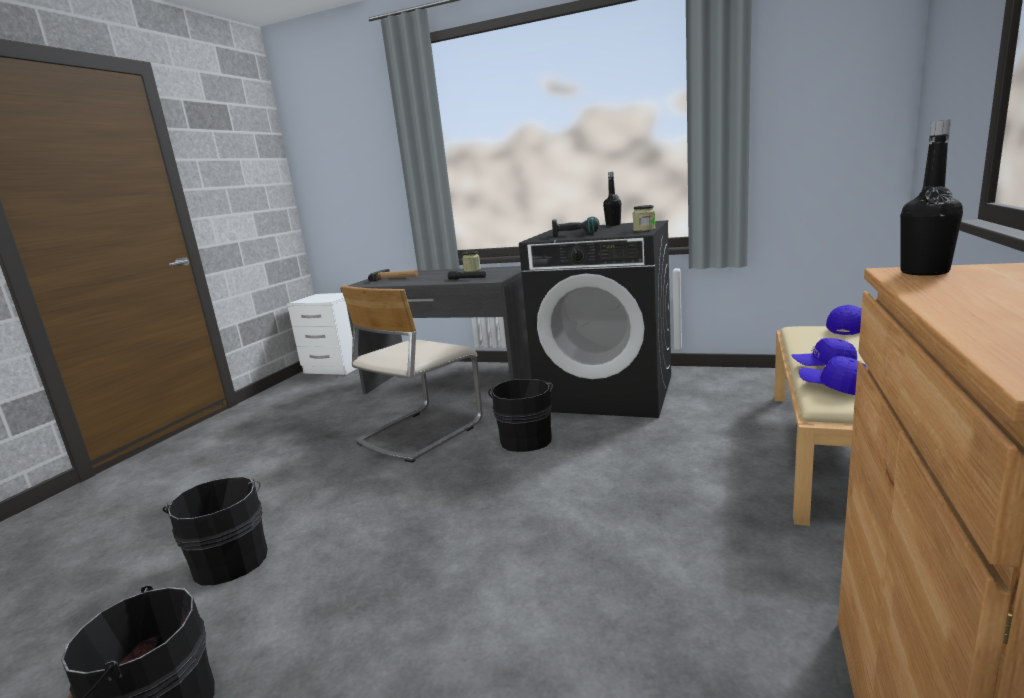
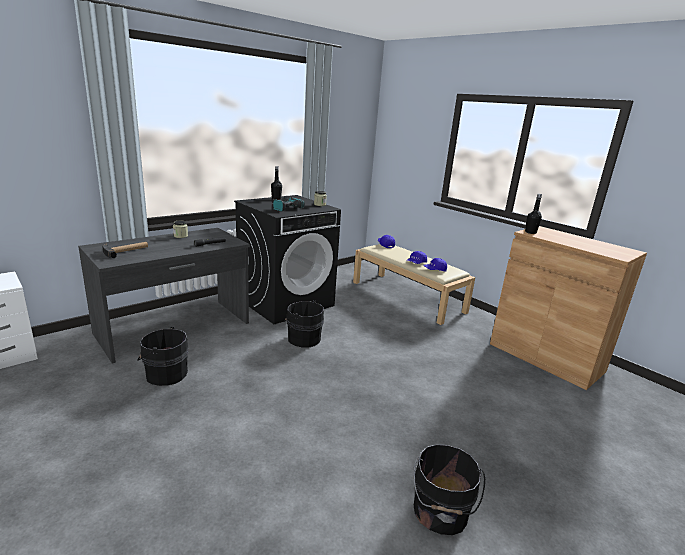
camera: 65 degrees left, 5 degrees up
black bucket [163,477,268,586] -> black bucket moved to [137,327,189,386]
beige chair [341,286,482,463] -> none

